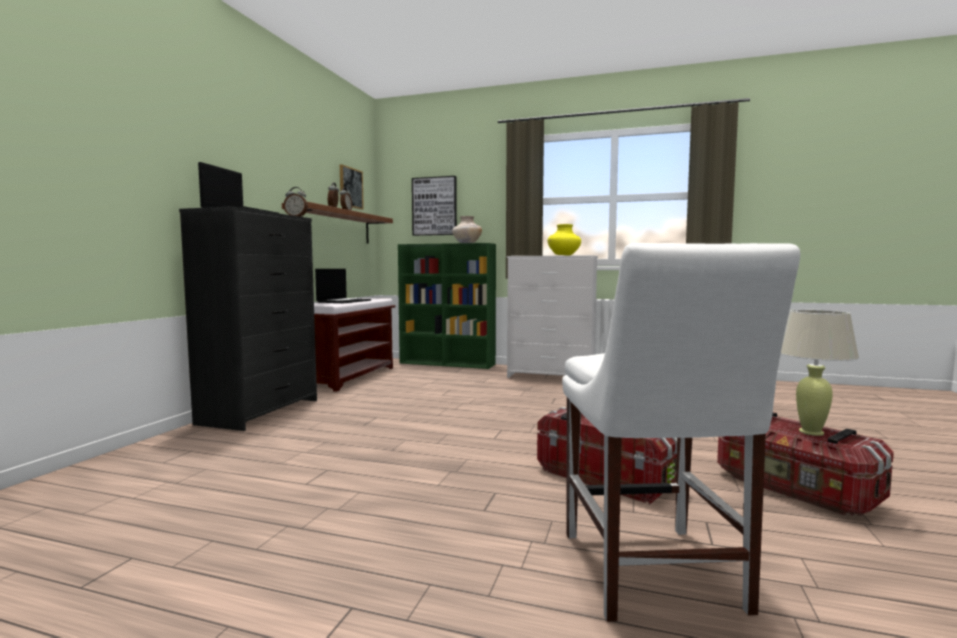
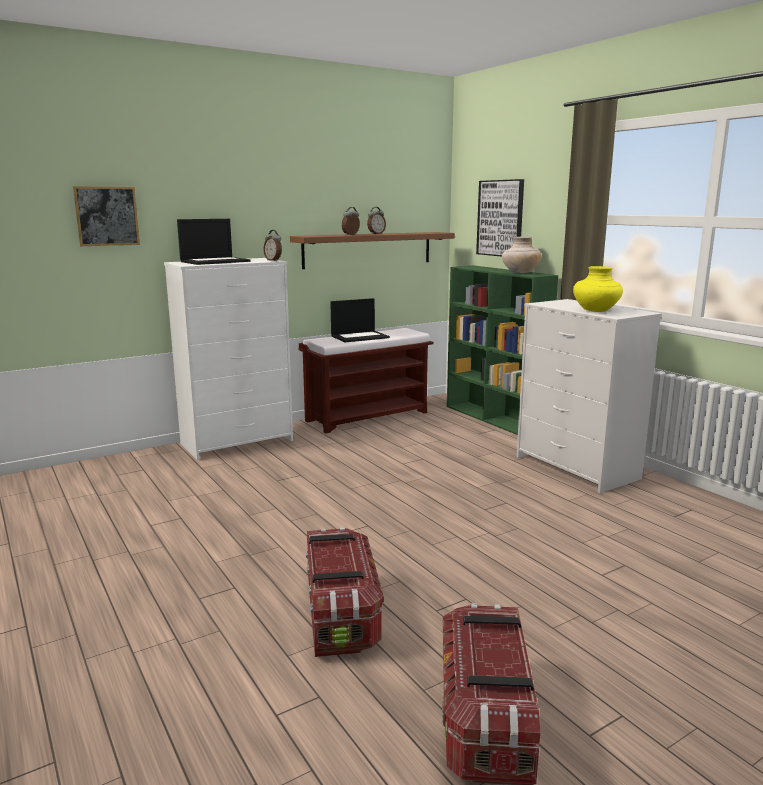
camera: 40 degrees right, 10 degrees up
black dresser [179,206,317,431] -> white dresser [164,258,293,460]
picture [340,164,364,210] -> picture moved to [73,186,140,246]
white chair [562,243,800,622] -> none
beige table lamp [781,309,859,436] -> none

